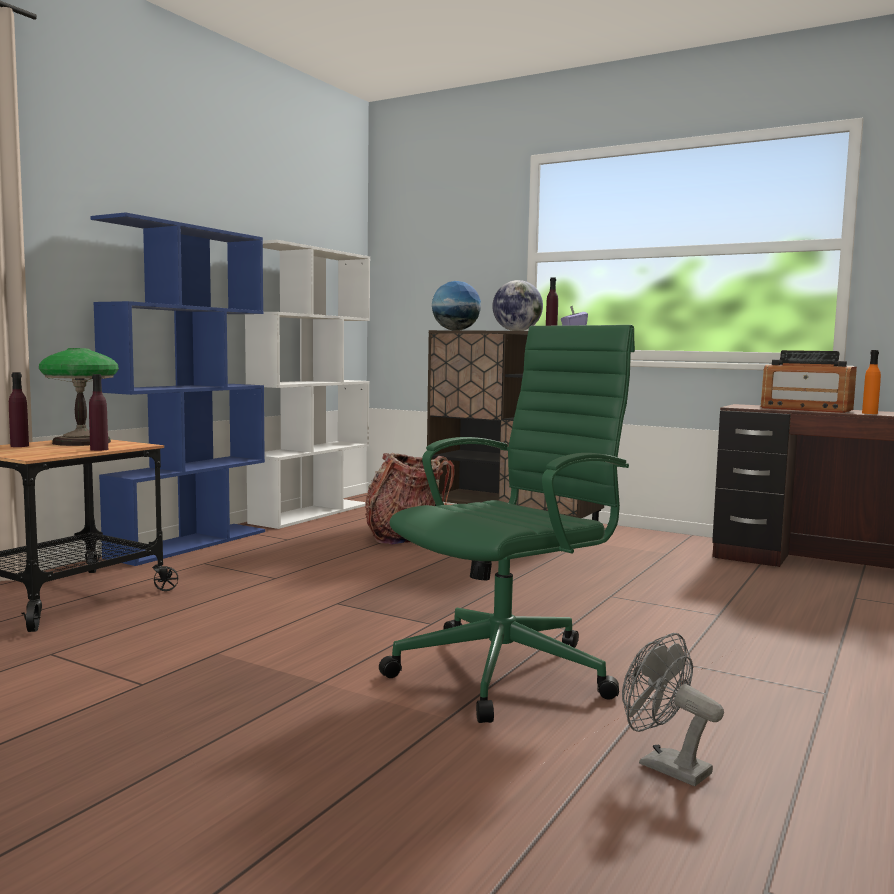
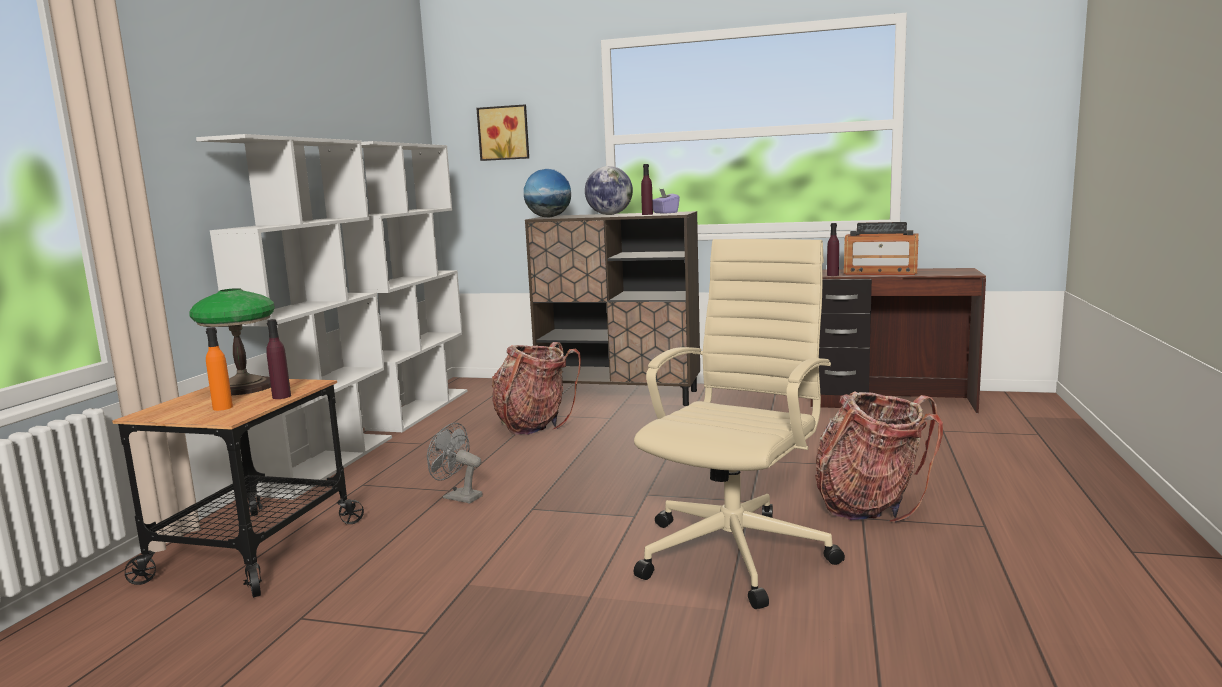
camera: 15 degrees left, 5 degrees up
purple bottle [9,372,29,447] -> purple bottle moved to [827,223,839,276]
blue bookcase [91,212,265,566] -> white bookcase [196,134,392,500]
green office chair [379,325,635,723] -> beige office chair [634,239,845,609]
grey fan [622,633,724,786] -> grey fan moved to [427,423,483,503]
orange bottle [862,350,881,414] -> orange bottle moved to [206,327,233,411]
none -> picture [477,104,529,161]
none -> backpack [815,391,943,523]

